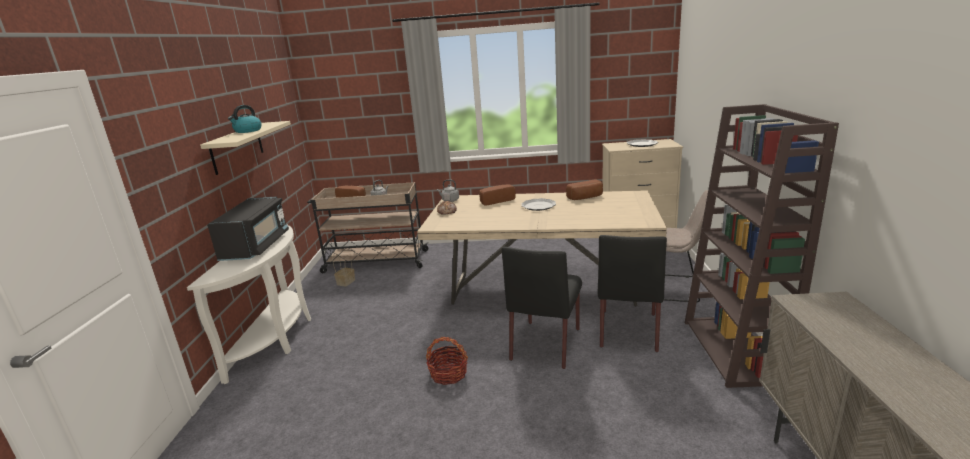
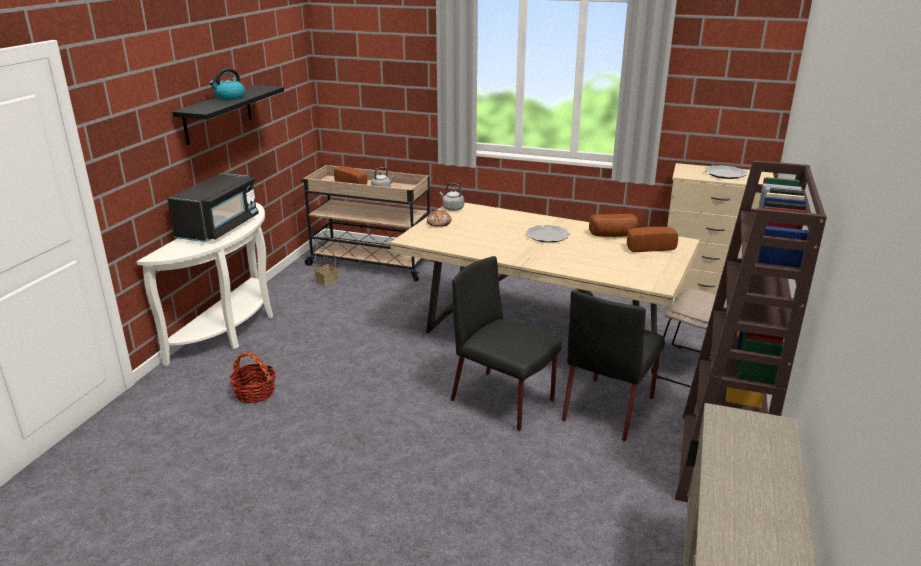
camera: 15 degrees right, 5 degrees up
beige shelf [200,121,291,175] -> black shelf [172,85,284,145]
basket [426,337,468,385] -> basket moved to [229,352,276,403]
bread [479,184,516,205] -> bread moved to [627,227,678,252]
black chair [502,247,582,369] -> black chair turned 90 degrees clockwise [451,256,562,431]

